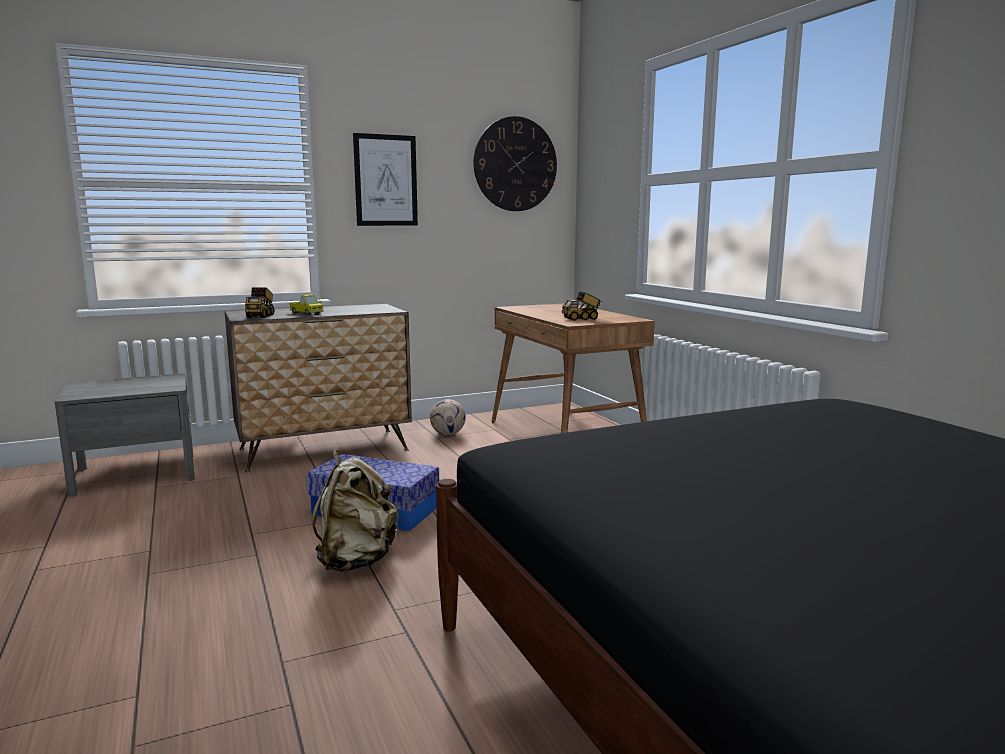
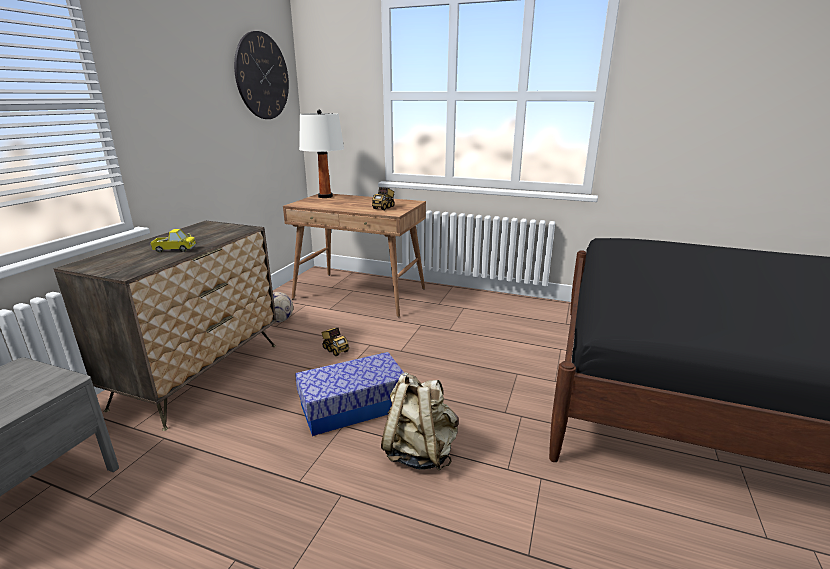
camera: 45 degrees left, 10 degrees up
toy truck [245,288,274,318] -> toy truck moved to [321,328,349,356]
picture [353,133,418,226] -> none
none -> white table lamp [299,109,344,198]

